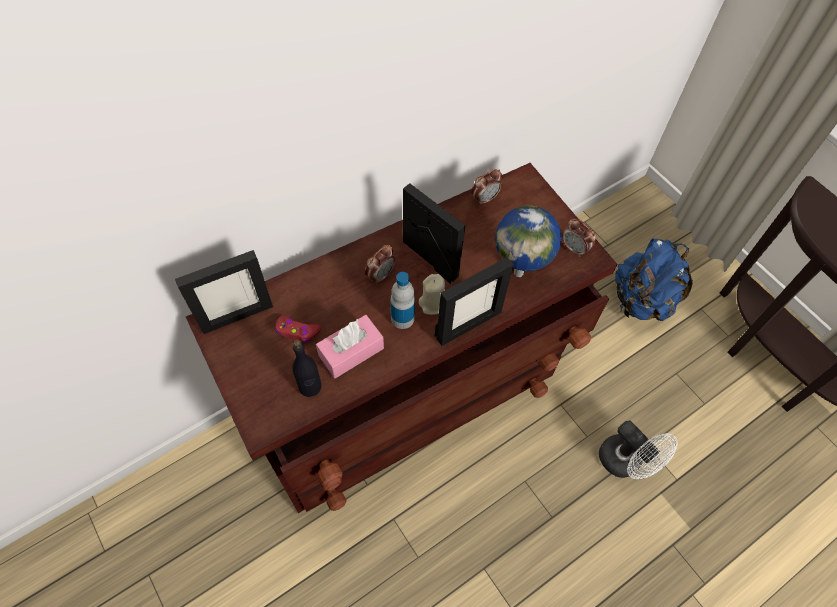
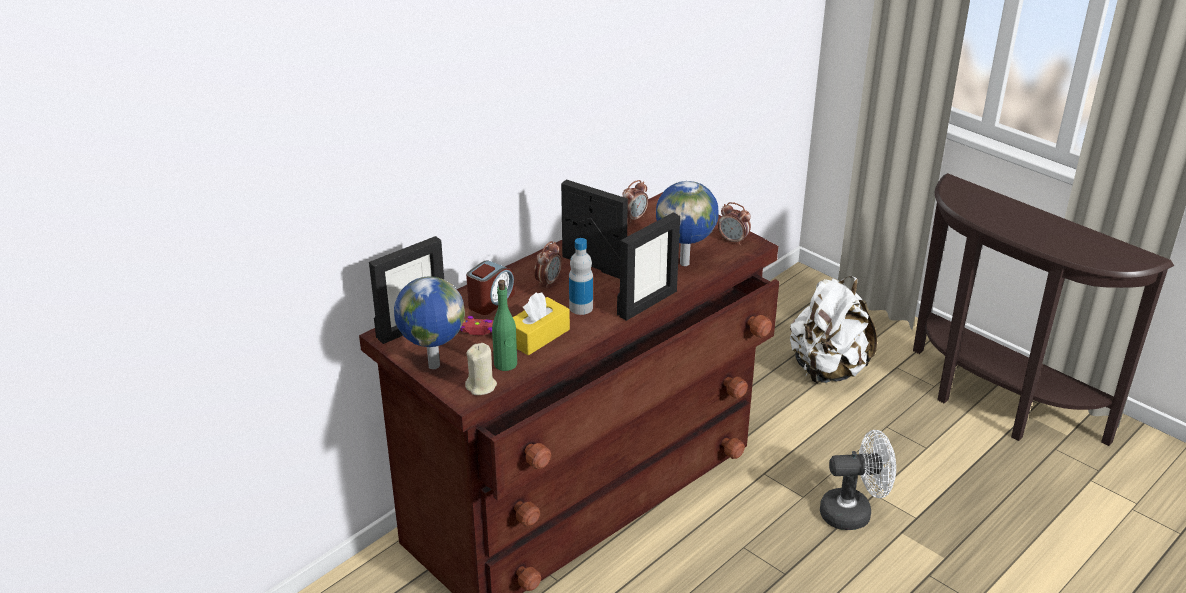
camera: 10 degrees left, 25 degrees down
black bottle [292,339,322,397] -> green bottle [492,280,517,371]
pink tissue box [316,315,384,379] -> yellow tissue box [513,292,570,356]
beige candle [419,274,445,315] -> beige candle moved to [465,343,497,395]
white fan [599,421,678,479] -> white fan turned 45 degrees counterclockwise [820,430,896,530]
blue backpack [615,238,693,321] -> white backpack [790,276,877,383]
none -> globe [394,276,465,369]
none -> alarm clock [466,260,515,315]

